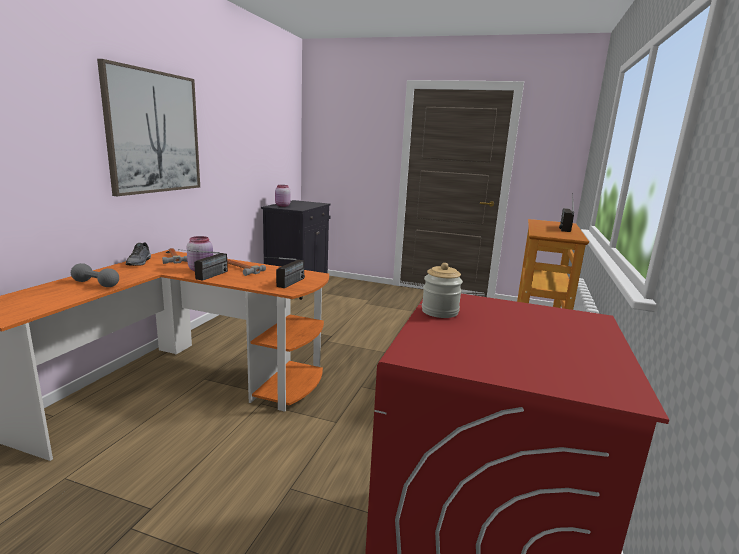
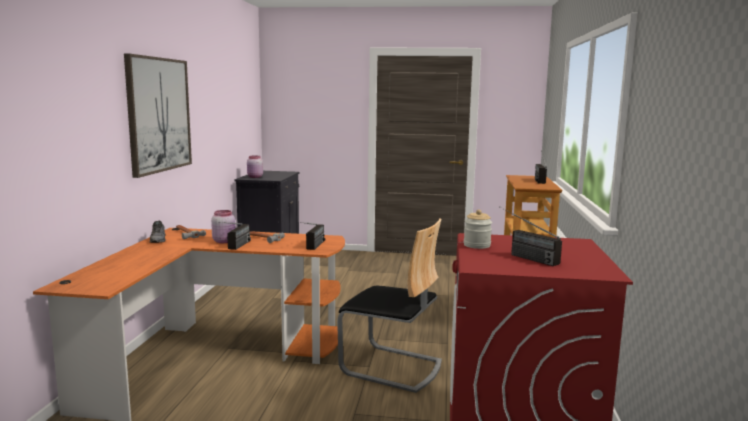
camera: 10 degrees left, 5 degrees down
grey dumbbell [71,263,119,287] -> none
none -> chair [337,218,442,393]
none -> radio [500,207,562,266]

